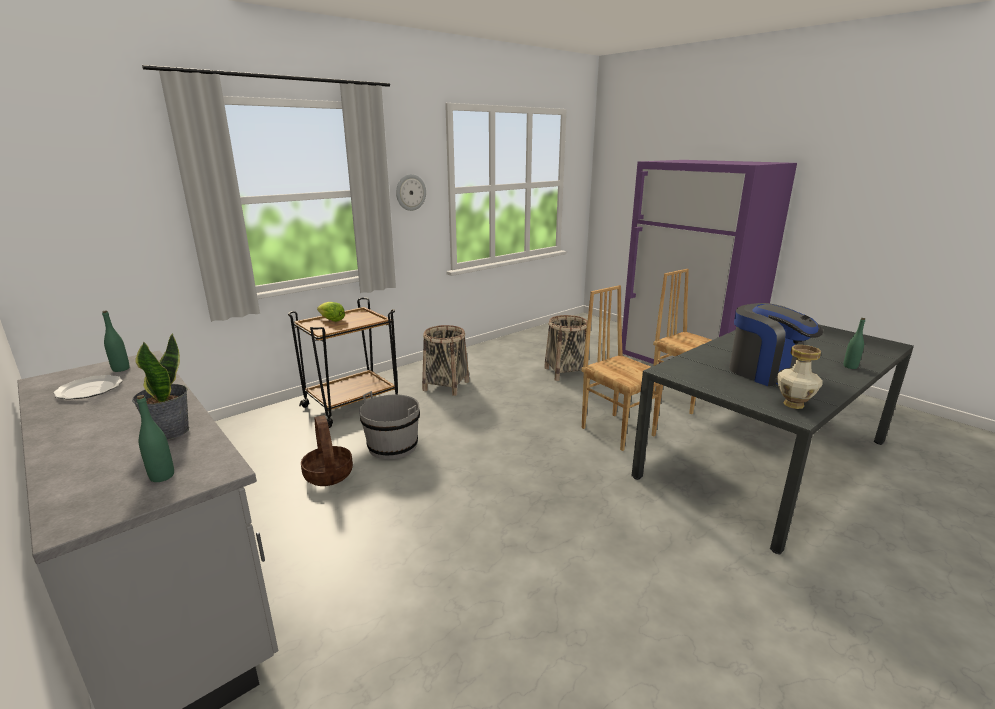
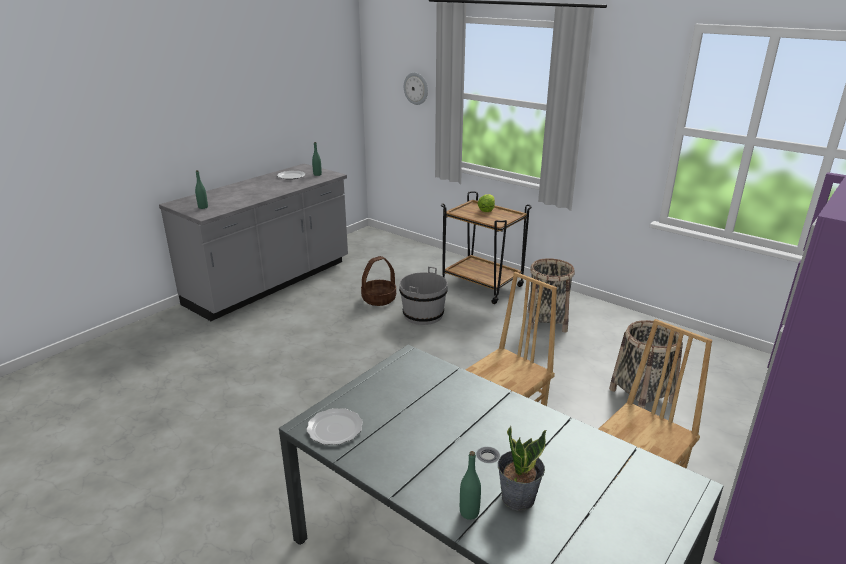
camera: 80 degrees right, 5 degrees up
potted plant [132,333,189,440] -> potted plant moved to [498,426,546,511]
wall clock [396,174,426,211] -> wall clock moved to [404,72,428,105]
coffee machine [729,303,823,386] -> none
vase [777,345,823,409] -> plate [306,408,363,445]

